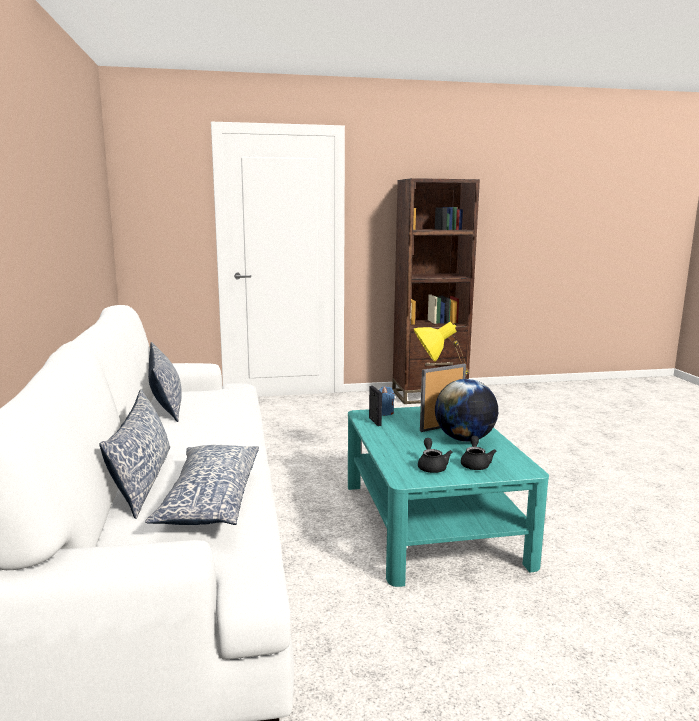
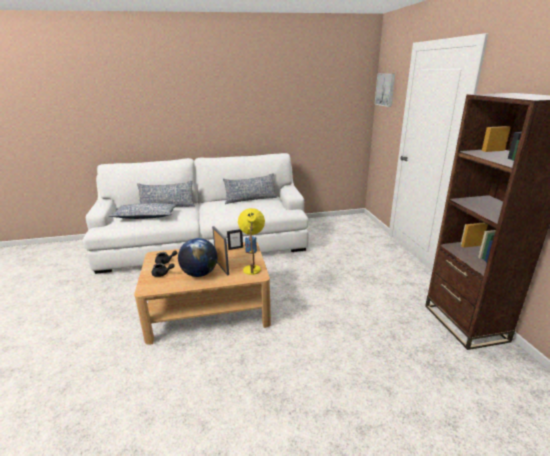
camera: 90 degrees right, 10 degrees up
turquoise coffee table [348,407,549,587] -> beige coffee table [134,242,271,345]
none -> picture [375,74,395,107]

